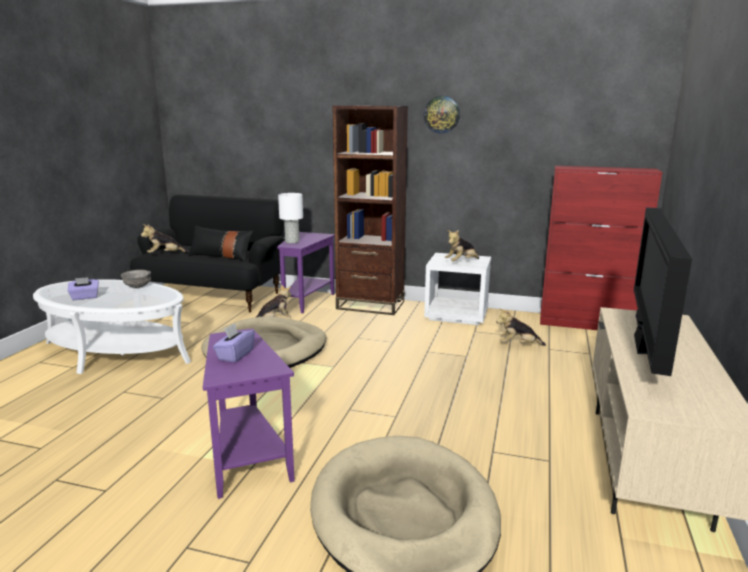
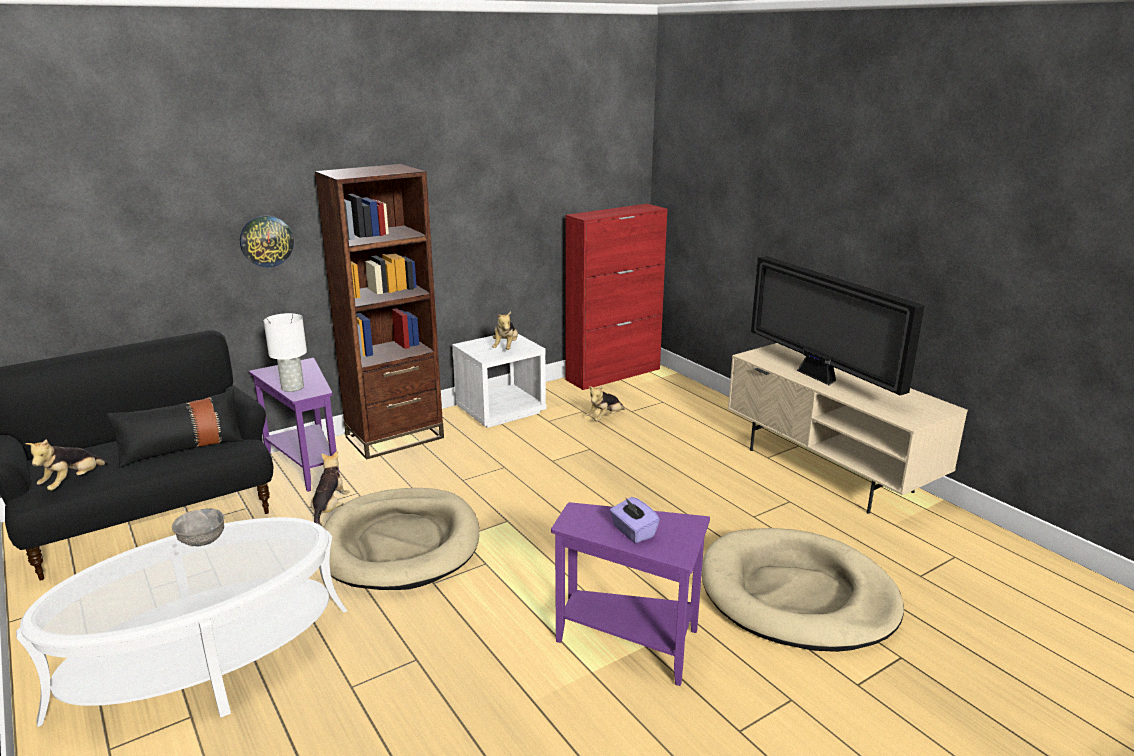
camera: 50 degrees left, 5 degrees up
purple tissue box [68,277,99,300] -> none
wall clock [423,96,460,133] -> wall clock moved to [240,215,294,268]

